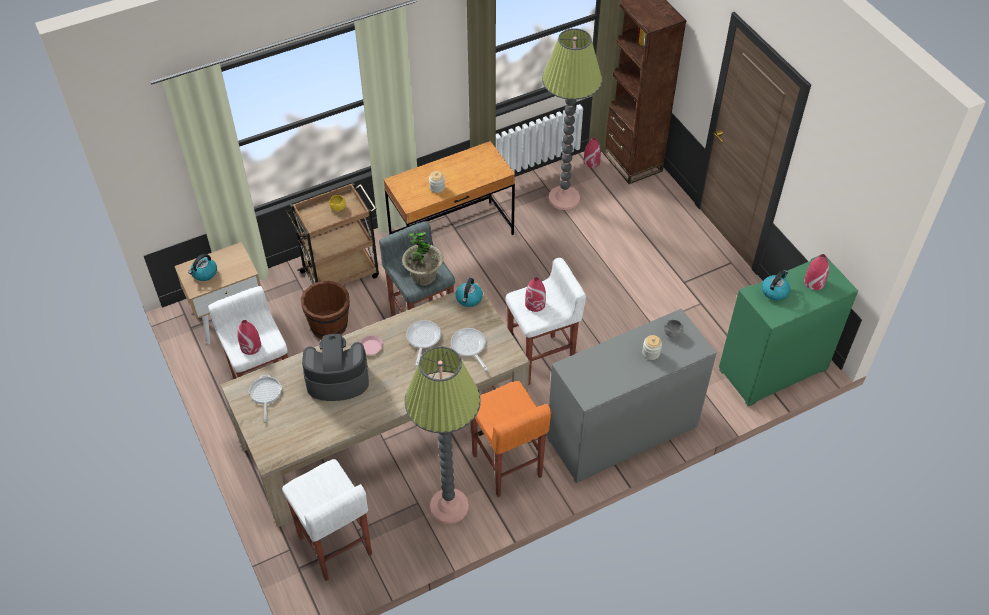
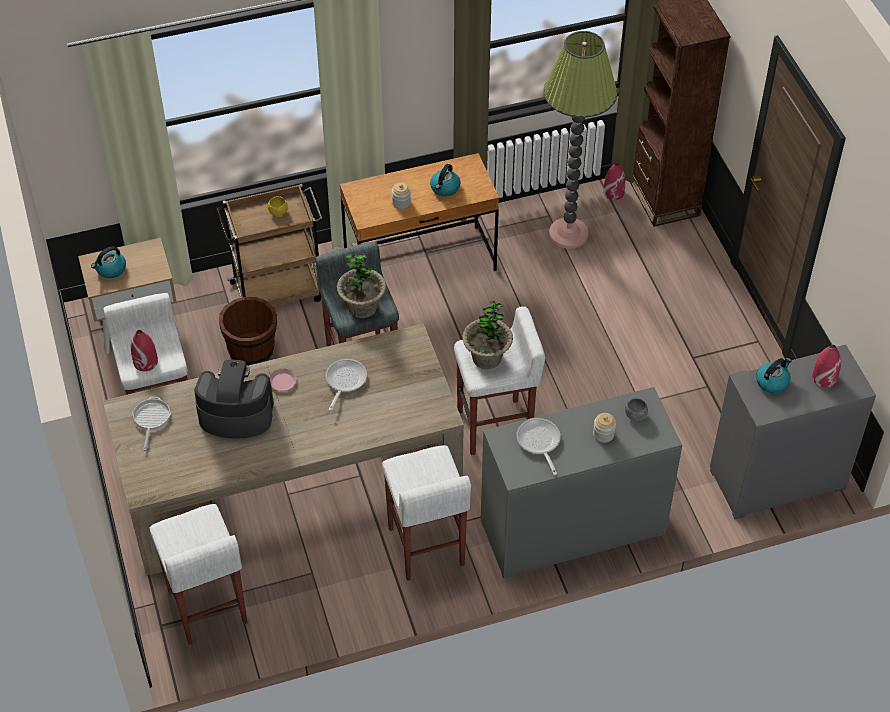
camera: 10 degrees right, 0 degrees up
floor lamp [405,346,481,524] -> none
frying pan [451,328,488,371] -> frying pan moved to [517,418,561,475]
kettle [456,278,483,307] -> kettle moved to [430,164,461,196]
orange stool [471,381,551,497] -> white stool [382,445,471,581]
red vase [525,277,546,312] -> potted plant [462,301,513,369]
green cabinet [719,255,858,407] -> grey cabinet [710,345,876,519]

